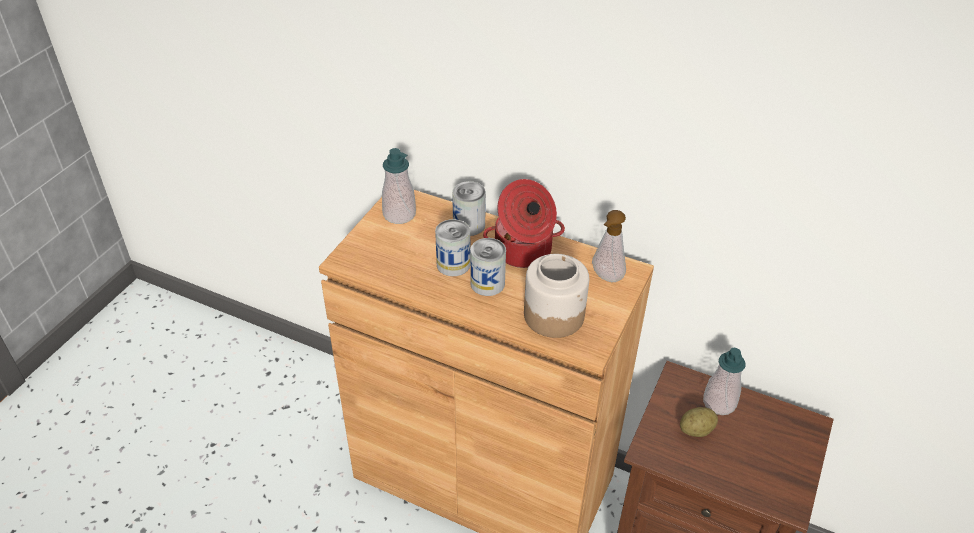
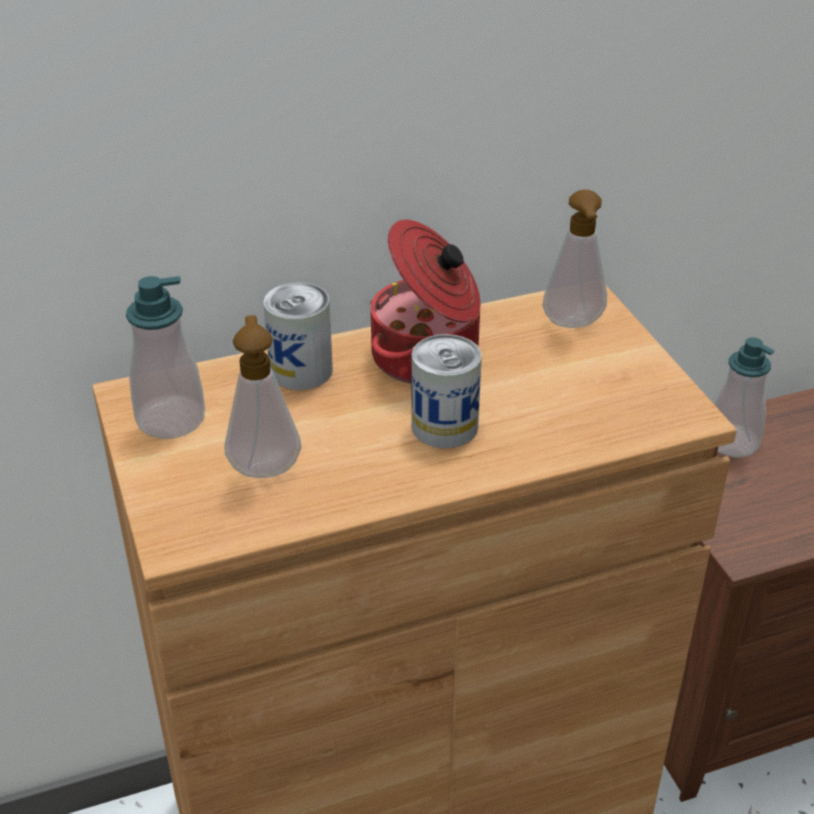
camera: 45 degrees left, 5 degrees down
can [435,219,470,276] -> none
jar [524,254,589,338] -> none
potato [680,407,718,437] -> none
none -> soap dispenser [224,315,302,478]

